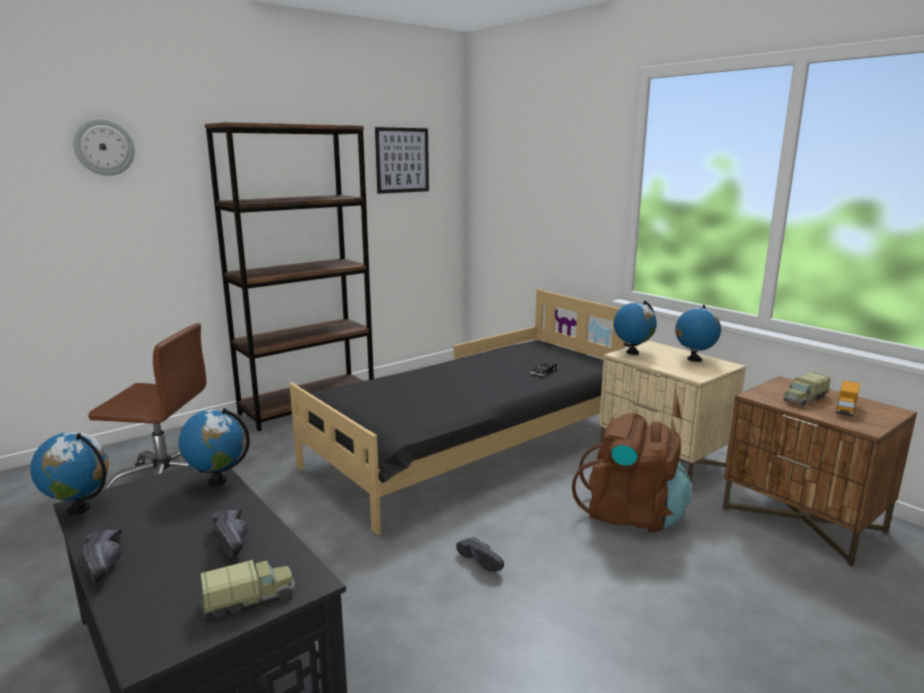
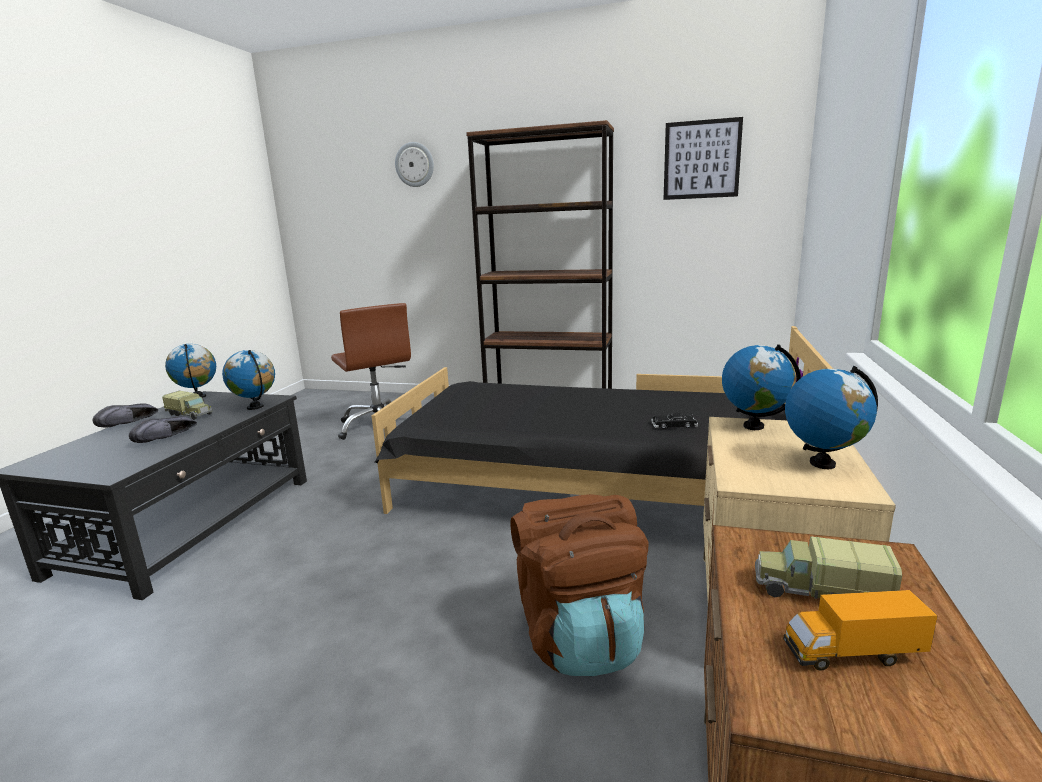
camera: 55 degrees right, 0 degrees up
toy truck [200,560,295,618] -> toy truck moved to [162,391,213,420]
black shoe [456,537,504,572] -> none

